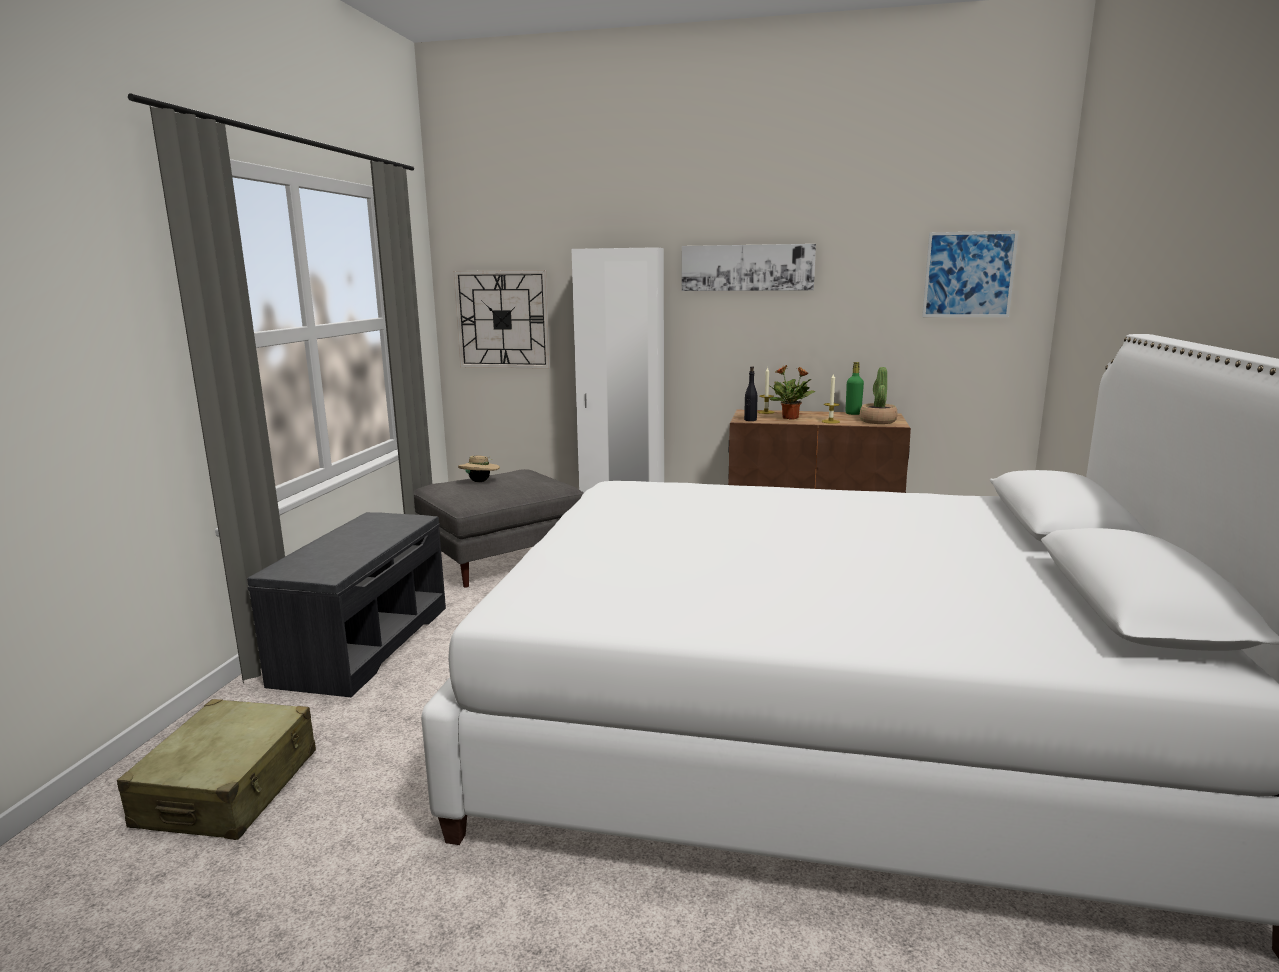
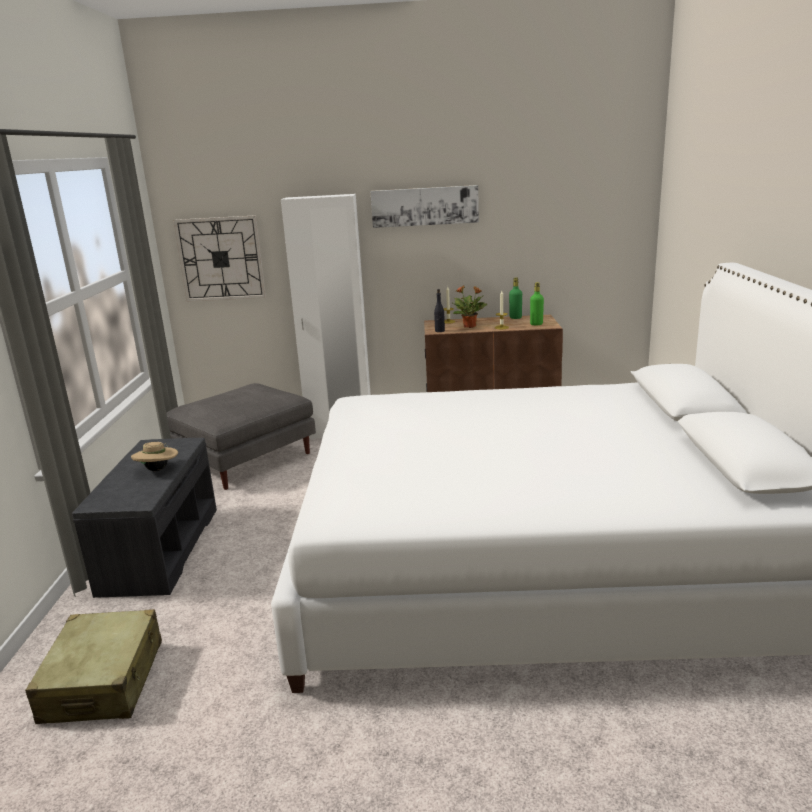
camera: 10 degrees left, 5 degrees up
beige hat [458,456,500,482] -> beige hat moved to [131,442,178,471]
potted plant [860,367,898,424] -> green bottle [530,282,544,325]
picture [922,231,1019,317] -> none

